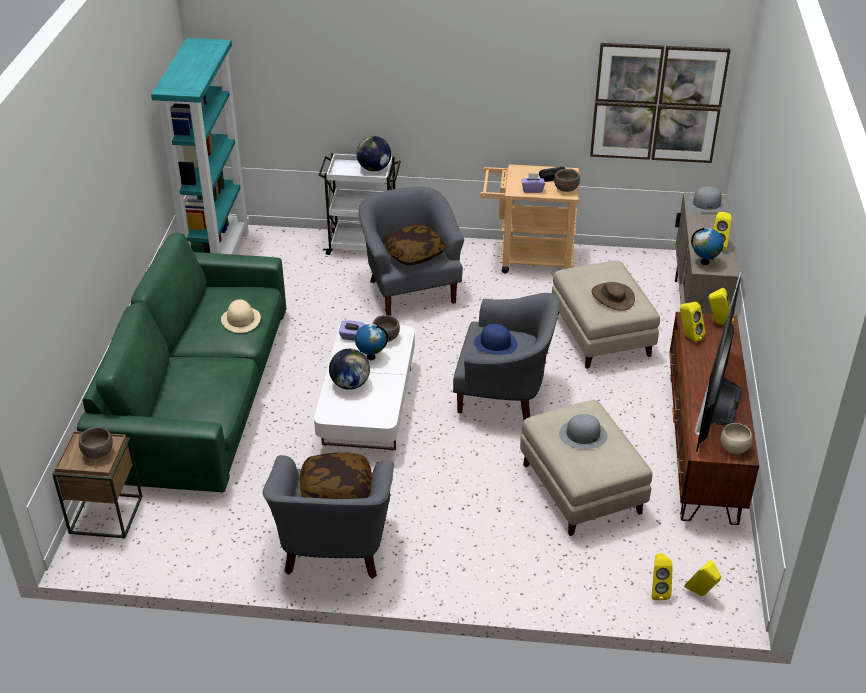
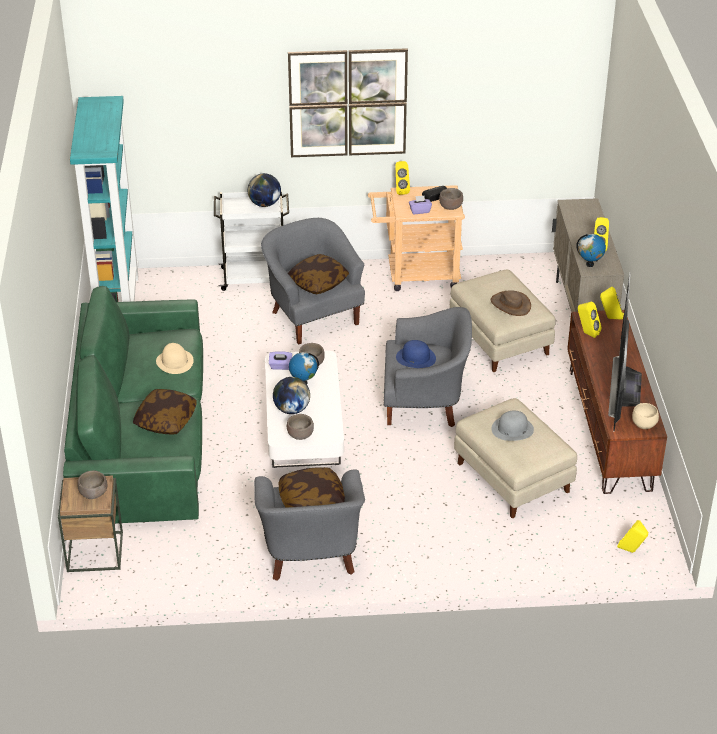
camera: 10 degrees left, 0 degrees up
picture [590,43,730,163] -> picture moved to [288,48,408,157]
yellow speaker [652,553,673,600] -> yellow speaker moved to [395,161,410,195]
grey hat [687,186,727,213] -> none
none -> pillow [133,389,197,435]
none -> brown bowl [287,414,314,440]

